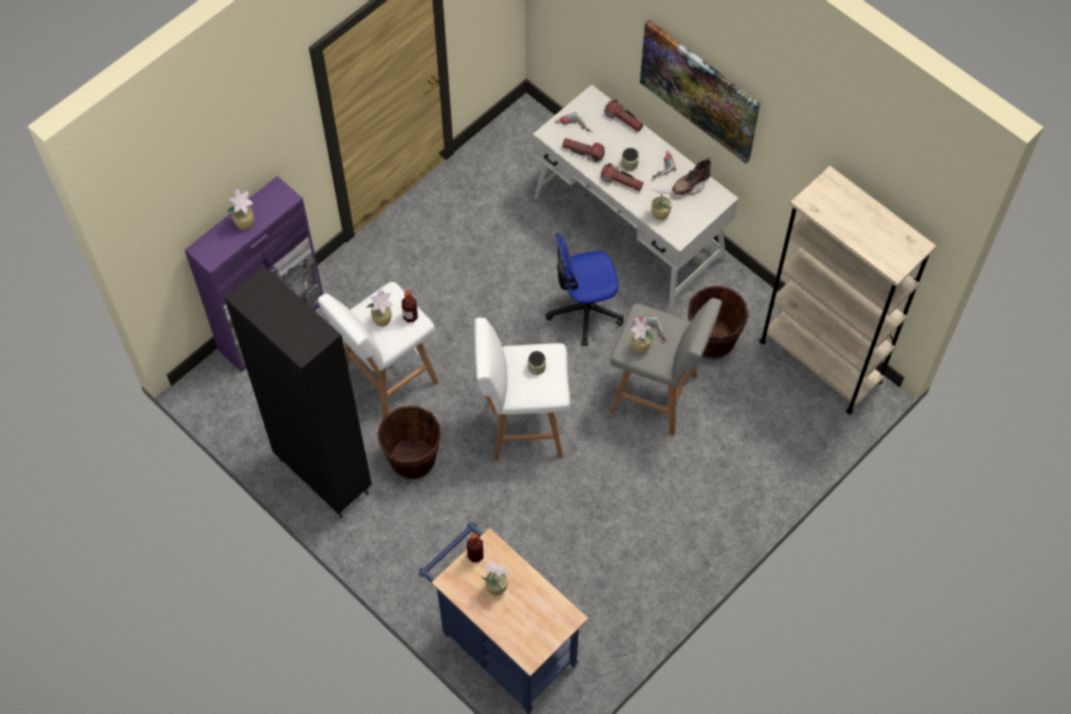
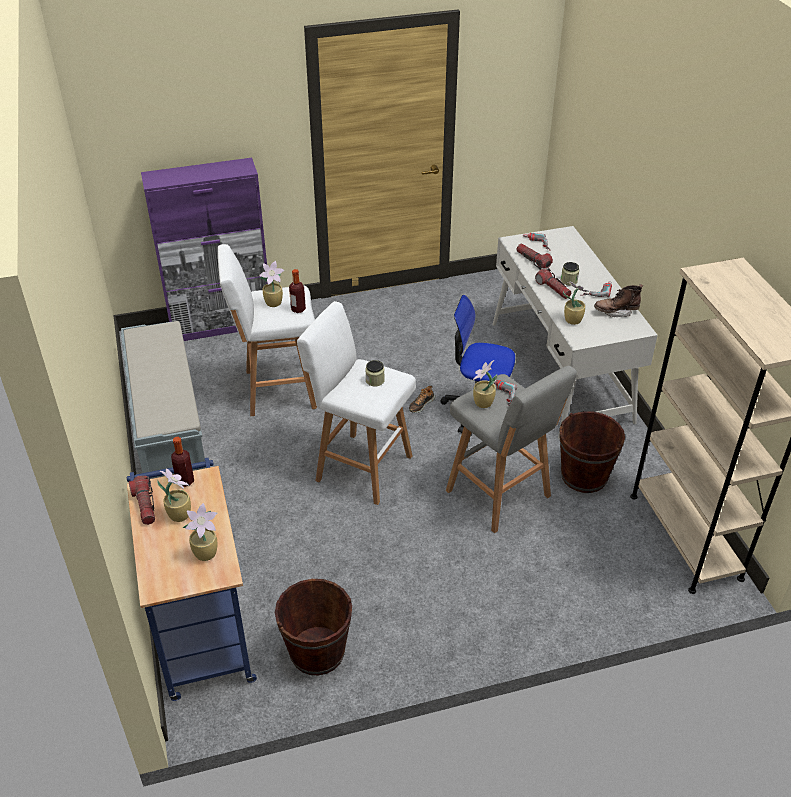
camera: 30 degrees right, 20 degrees down
black cabinet [225,266,372,519] -> grey bench [121,321,206,479]
potted plant [227,188,254,230] -> potted plant moved to [183,503,217,561]
brown bucket [377,405,441,480] -> brown bucket moved to [275,579,352,676]
flashlight [604,99,643,132] -> flashlight moved to [129,476,155,525]
picture [640,20,760,164] -> none
none -> shoe [409,386,435,413]

